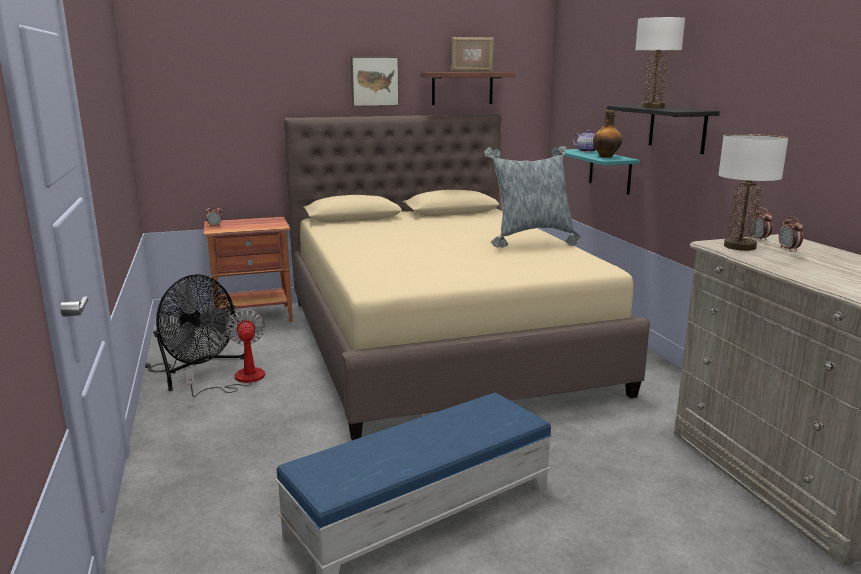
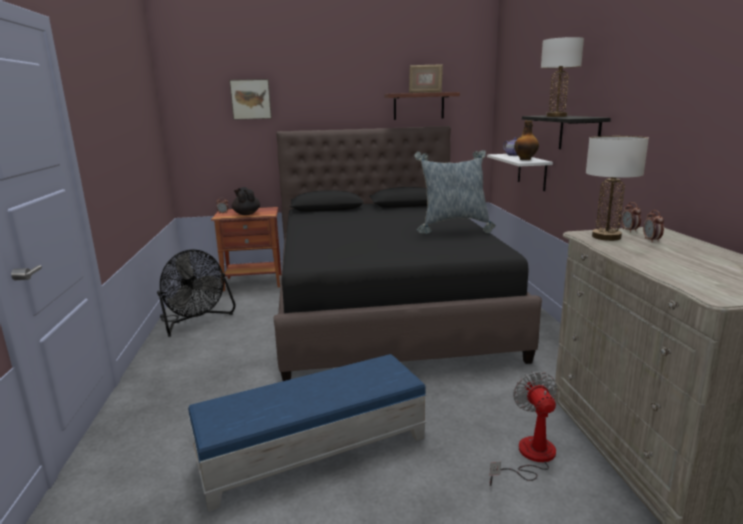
camera: 10 degrees right, 0 degrees up
fan [185,310,265,397] -> fan moved to [490,371,557,486]
beige bed [284,114,650,440] -> black bed [274,126,542,381]
picture [351,57,399,107] -> picture moved to [229,79,272,120]
turquoise shelf [565,149,640,195] -> white shelf [487,154,553,191]
none -> black teapot [232,187,260,215]

